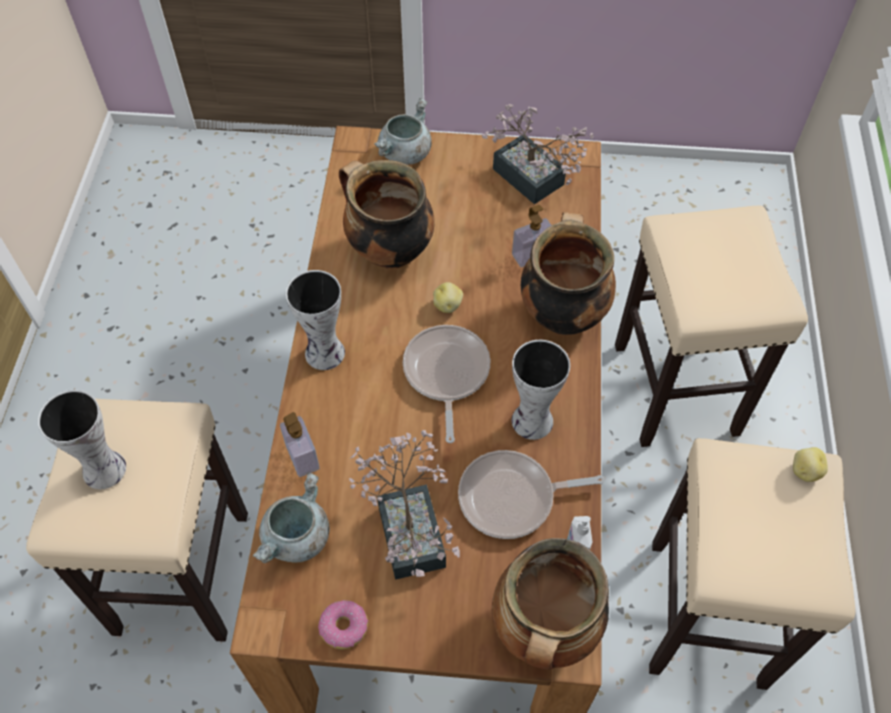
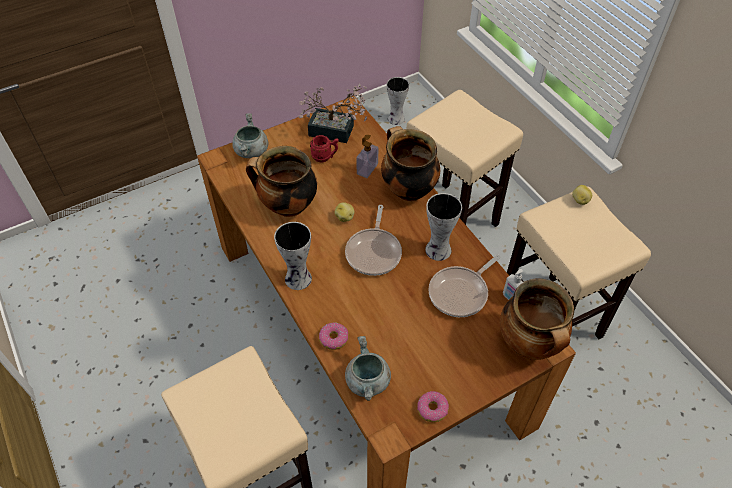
camera: 35 degrees left, 5 degrees down
vase [38,390,126,489] -> vase moved to [387,77,409,125]
soap dispenser [280,412,320,477] -> donut [319,323,348,350]
potted plant [349,430,460,580] -> none
frying pan [403,325,490,443] -> frying pan turned 135 degrees counterclockwise [345,205,402,276]
none -> red mug [310,135,339,162]

